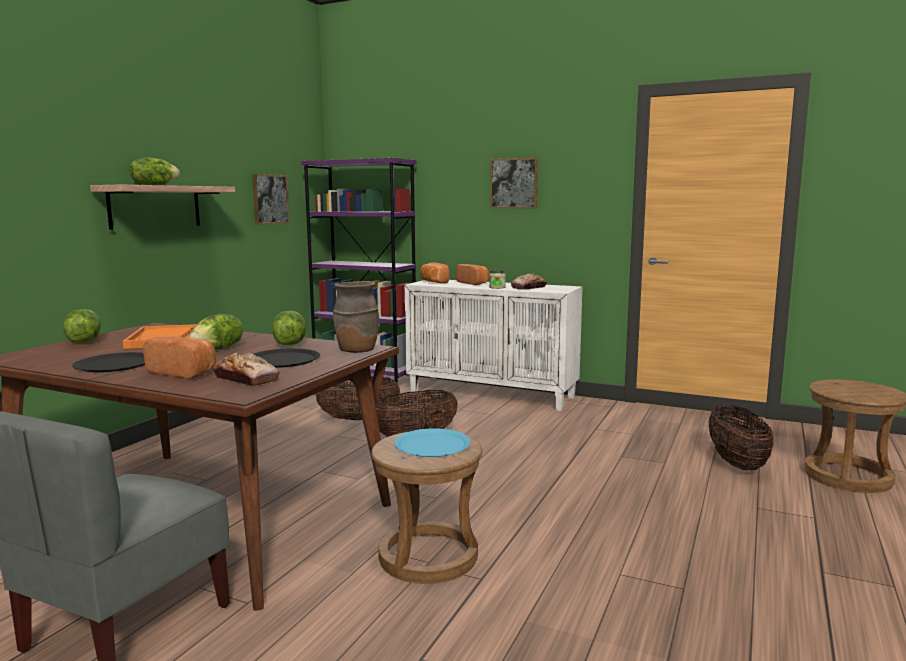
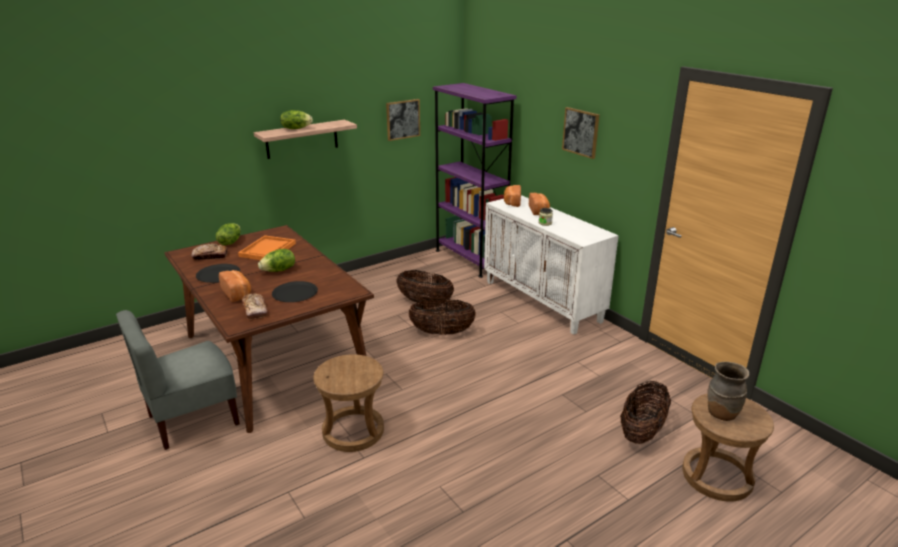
camera: 30 degrees right, 15 degrees up
lettuce [272,311,306,345] -> none
brown vase [333,281,379,353] -> brown vase moved to [707,362,749,421]
blue plate [394,428,471,457] -> none
bread [511,273,547,290] -> bread moved to [191,243,227,260]

